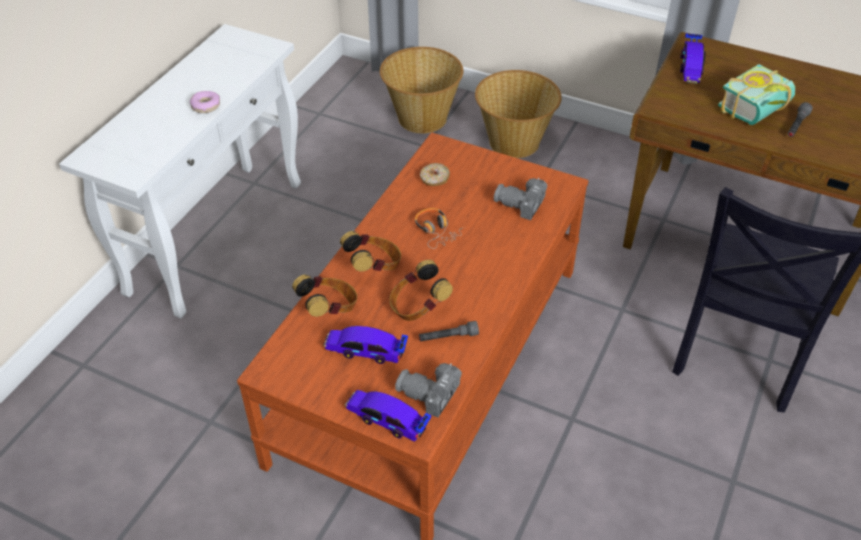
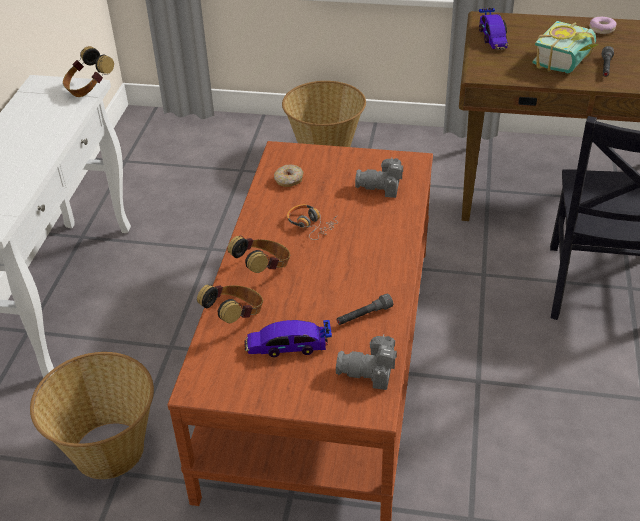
camera: 15 degrees left, 5 degrees down
donut [190,91,220,113] -> donut moved to [589,17,617,34]
toy car [345,390,432,442] -> none
basket [380,47,463,133] -> basket moved to [30,352,154,479]
headphones [389,259,453,321] -> headphones moved to [63,46,114,97]

